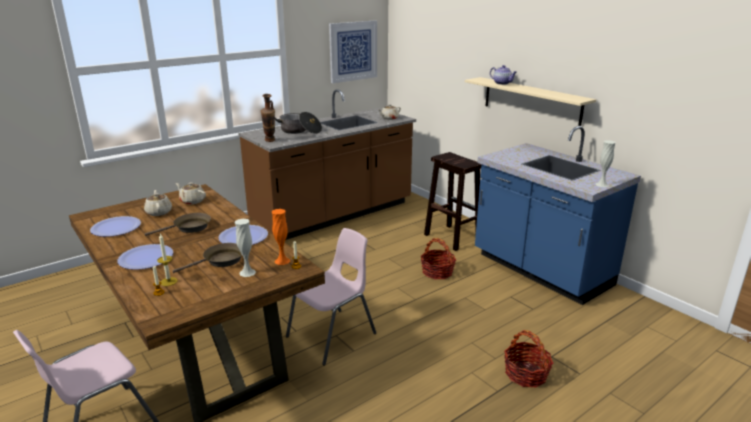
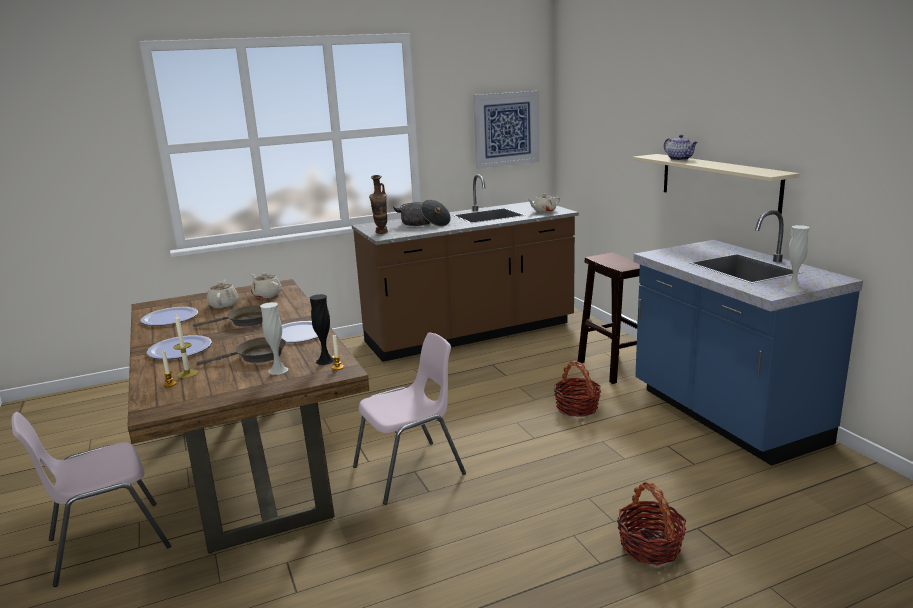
camera: 15 degrees right, 5 degrees down
orange vase [272,209,290,265] -> black vase [310,294,335,365]

